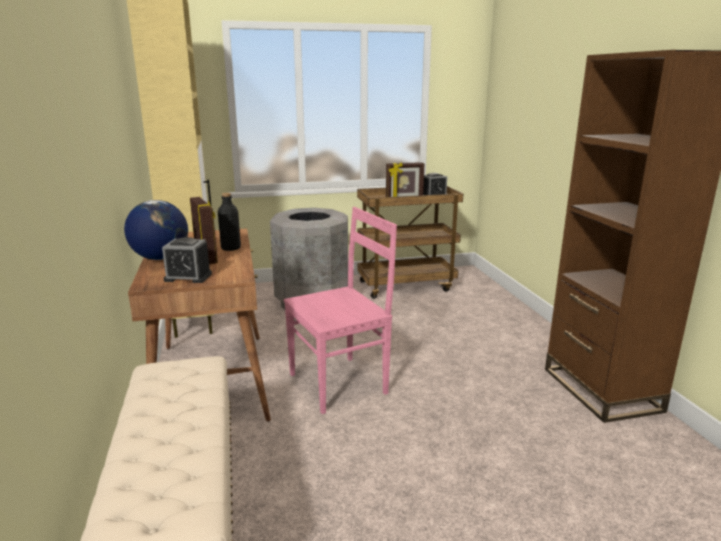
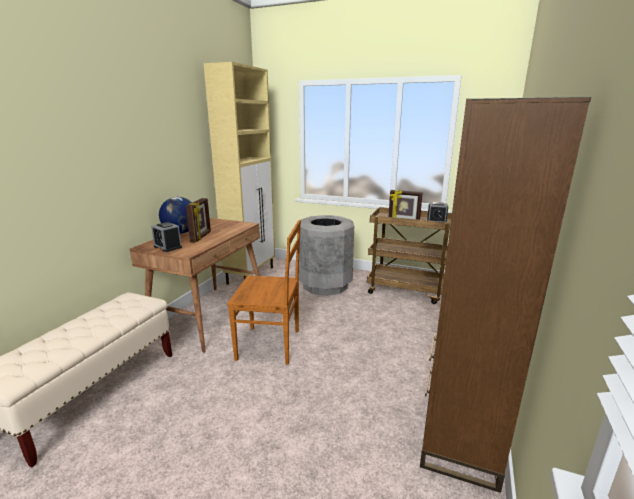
camera: 35 degrees right, 0 degrees up
black bottle [218,193,241,251] -> none
pink chair [284,207,397,414] -> brown chair [227,220,301,365]

